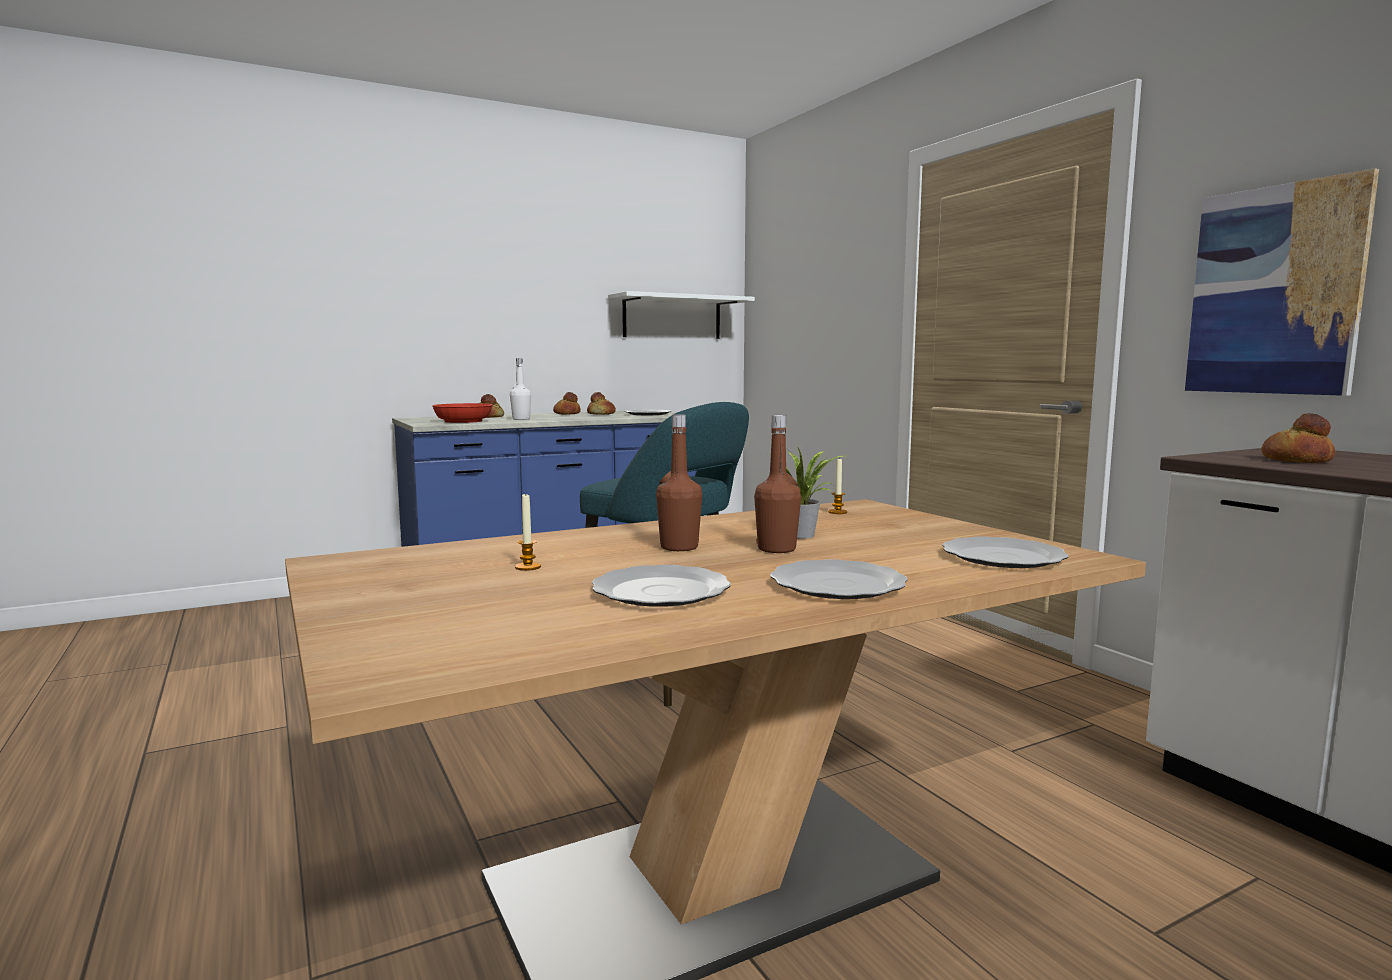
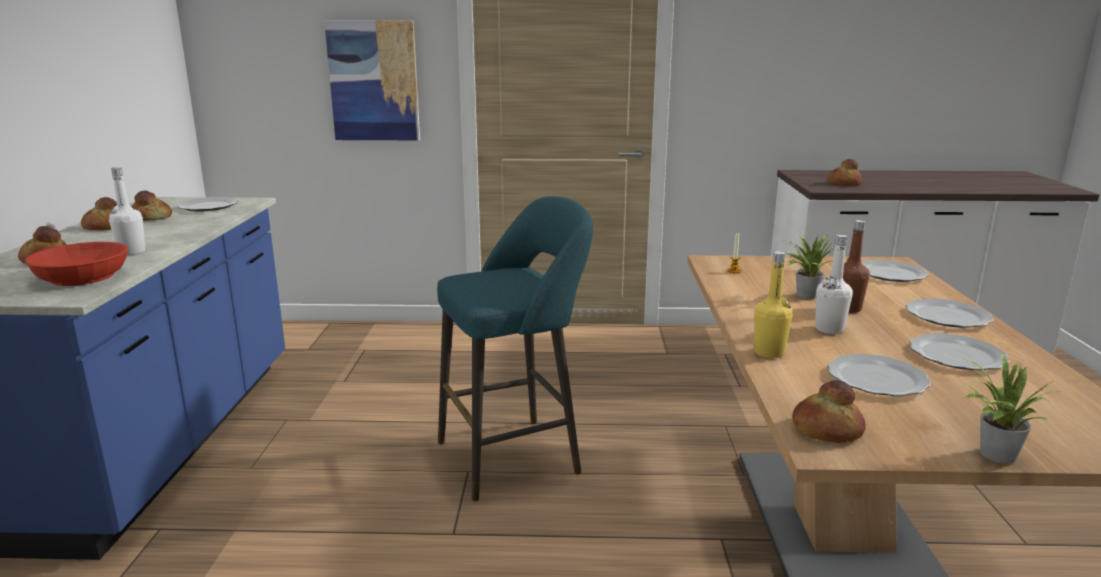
camera: 60 degrees left, 10 degrees up
candle [515,492,541,571] -> plate [827,354,931,396]
white shelf [608,291,755,339] -> none
brown bottle [656,414,702,551] -> white bottle [815,235,853,334]
picture [1185,168,1379,396] -> picture moved to [324,20,420,140]
none -> yellow bottle [753,251,793,358]
none -> bread [792,380,866,443]
none -> potted plant [964,352,1062,464]

